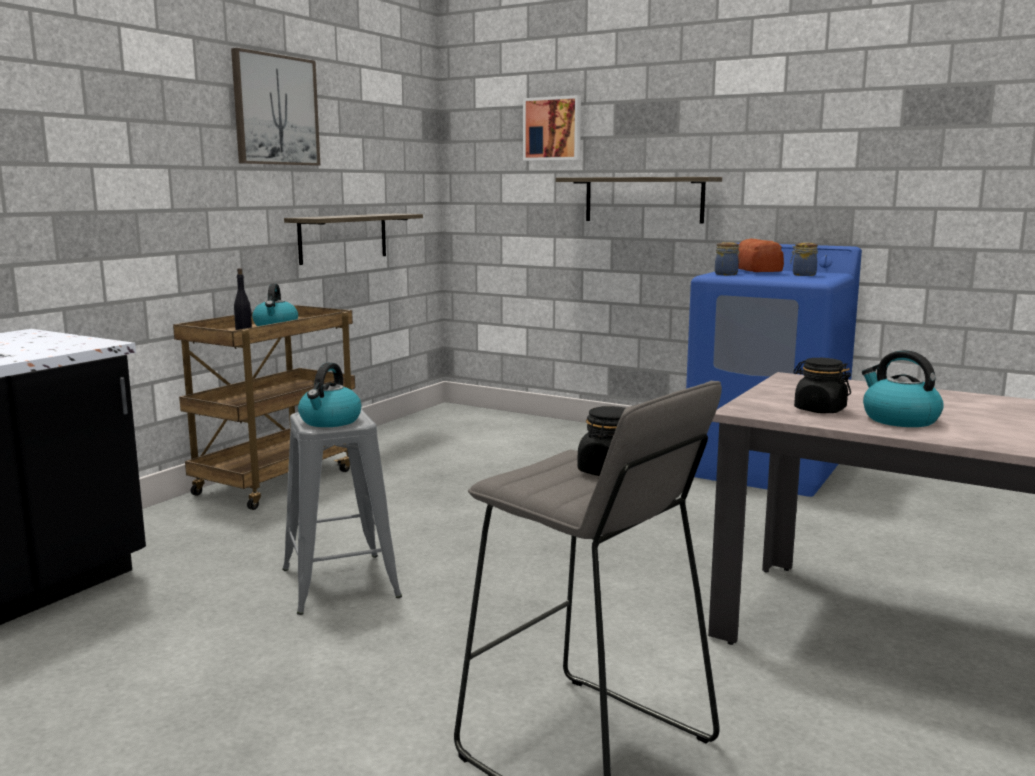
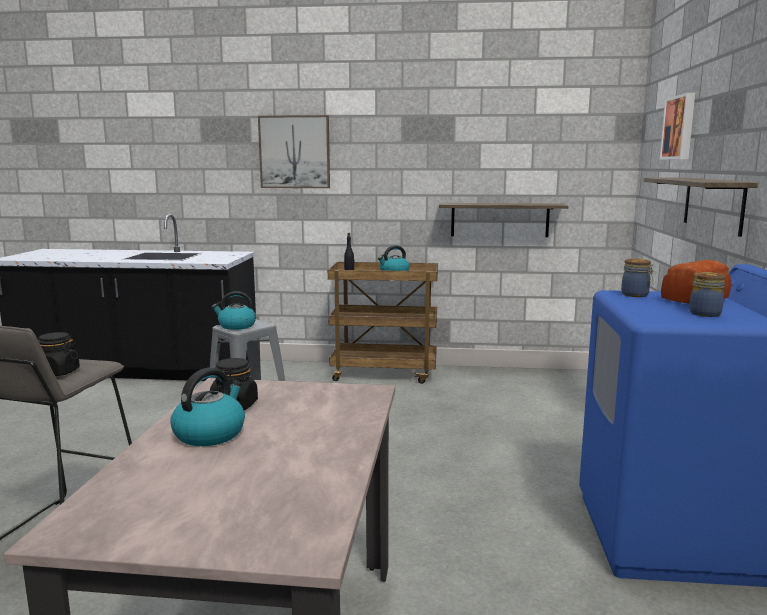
camera: 65 degrees right, 0 degrees up
picture [231,48,320,166] -> picture moved to [258,115,330,188]

